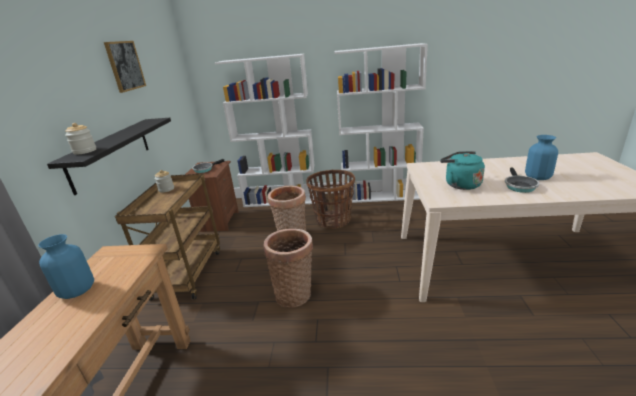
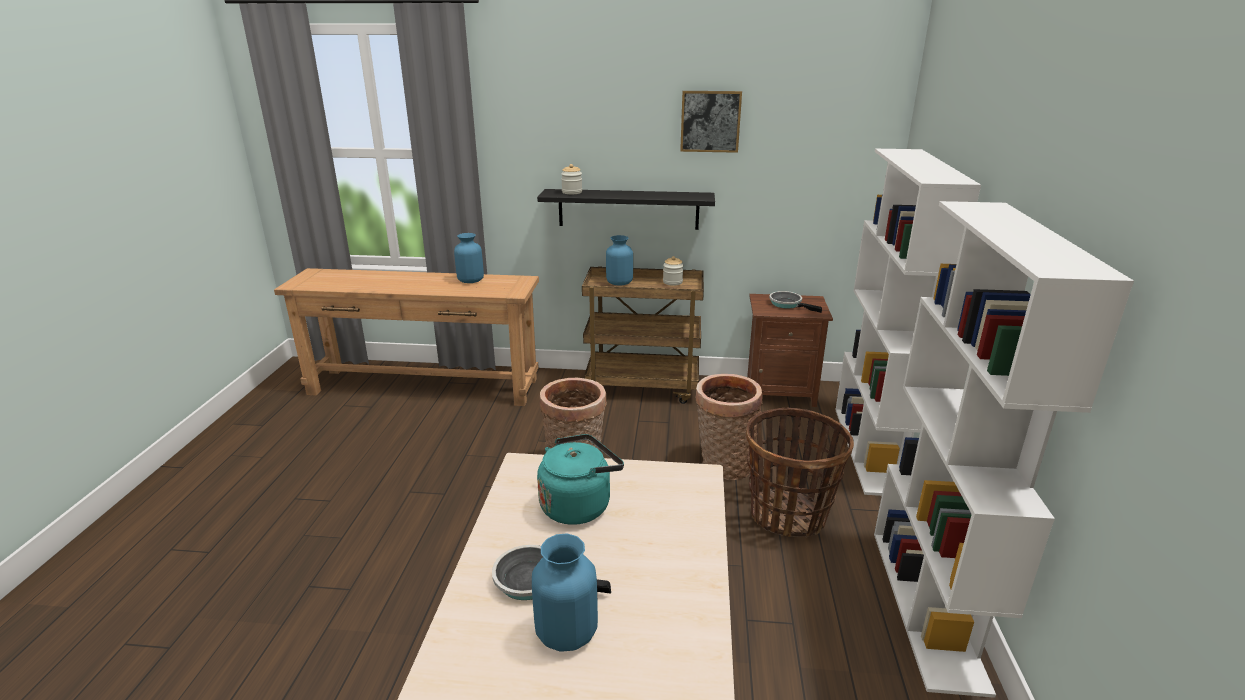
camera: 90 degrees right, 0 degrees up
none -> blue vase [606,235,633,286]

